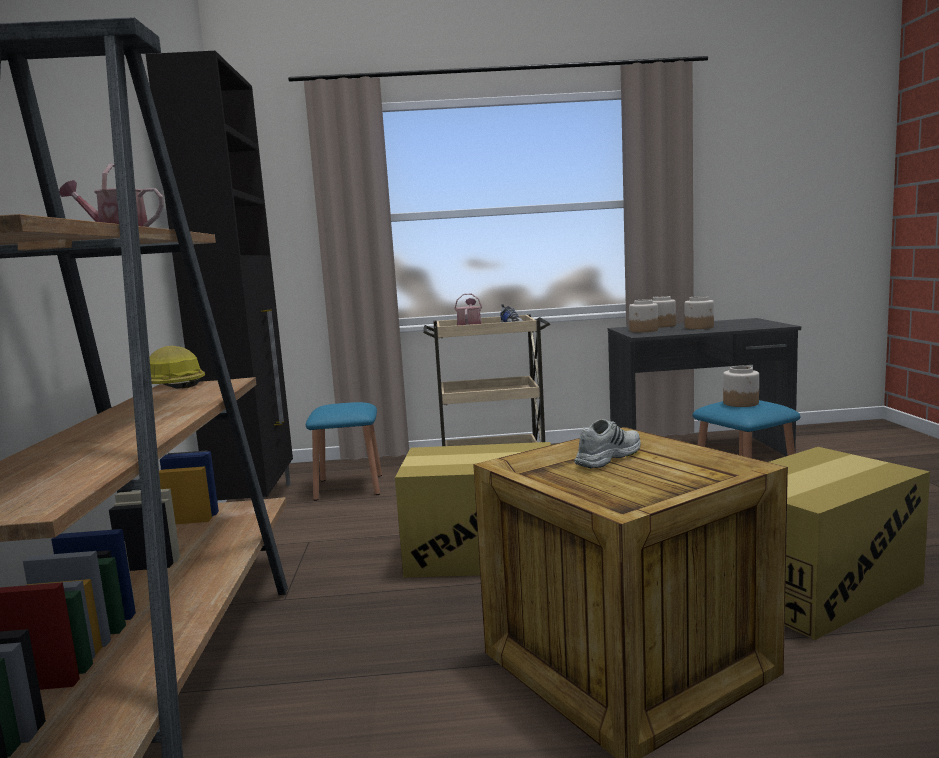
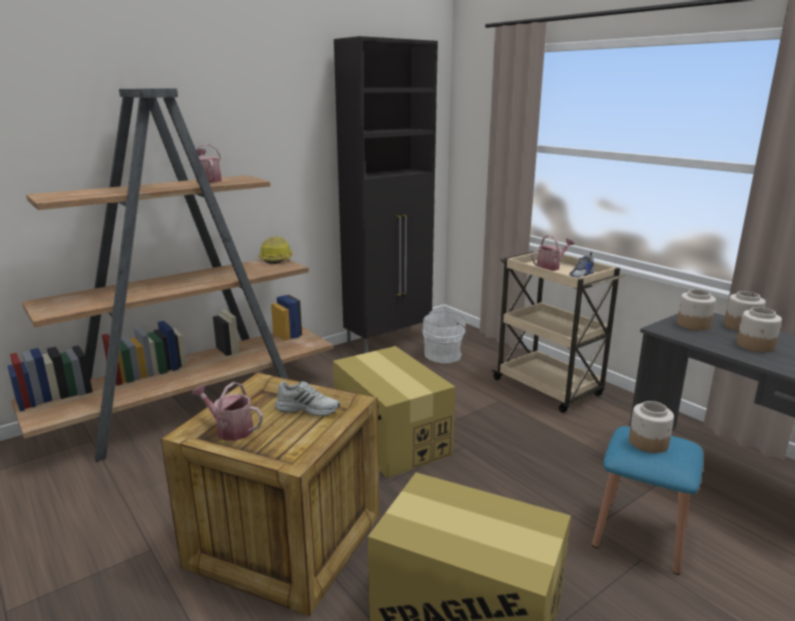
camera: 55 degrees right, 10 degrees up
blue stool [306,402,382,501] -> white bucket [422,311,470,364]
none -> watering can [191,382,263,441]

